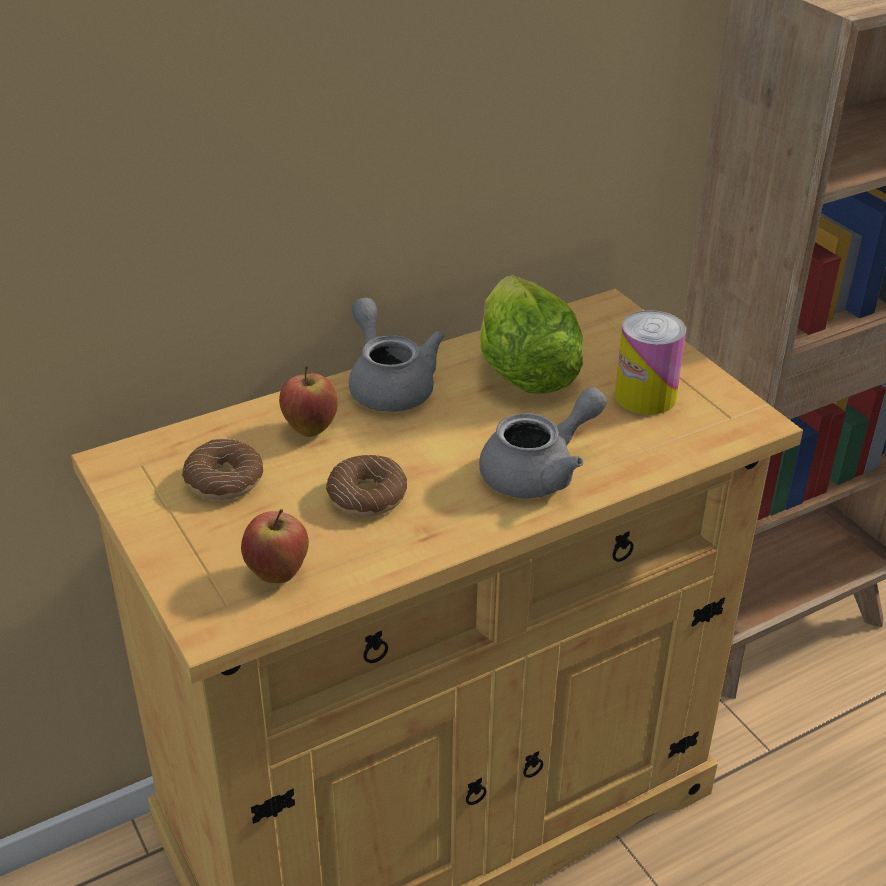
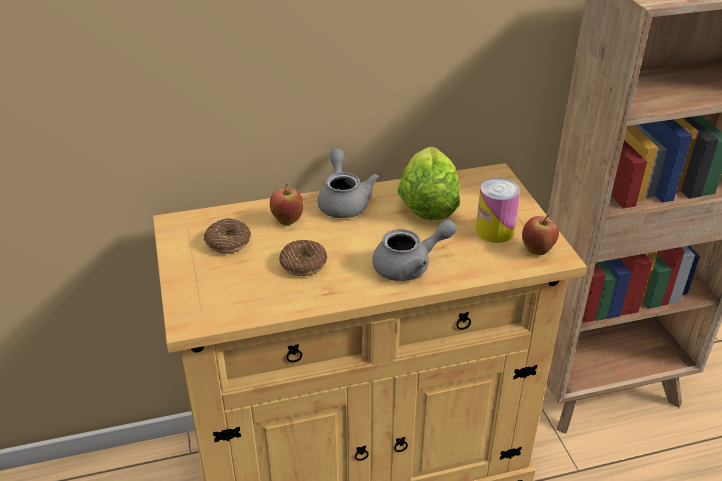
camera: 15 degrees right, 0 degrees up
apple [241,509,309,583] -> apple moved to [522,215,559,255]

